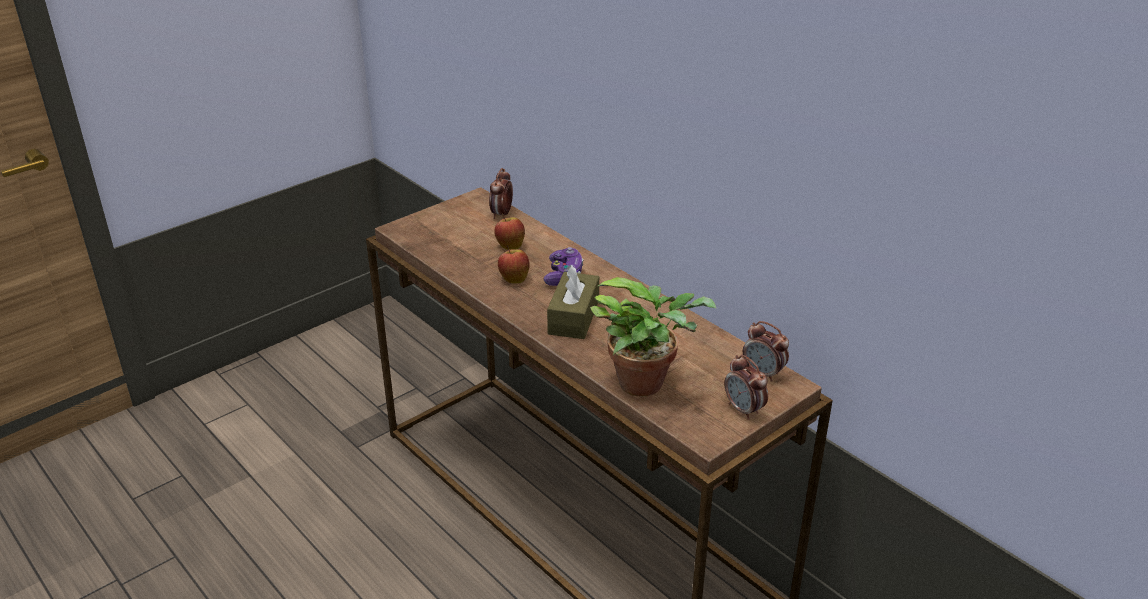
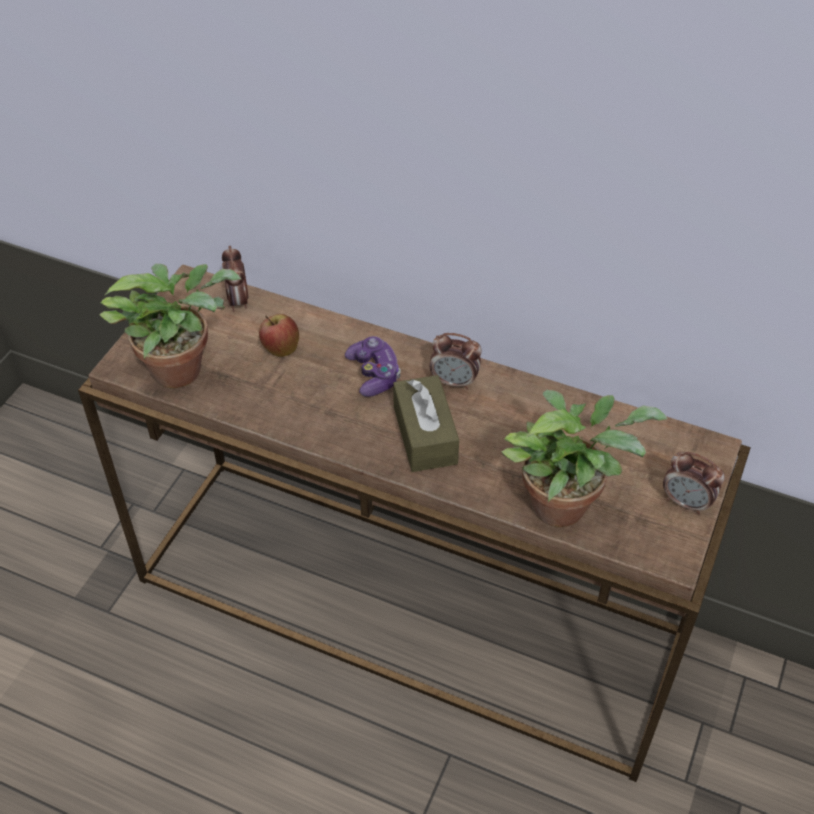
camera: 25 degrees left, 15 degrees up
apple [498,245,530,284] -> none
alarm clock [743,321,789,382] -> alarm clock moved to [430,333,482,390]
none -> potted plant [99,264,241,388]

